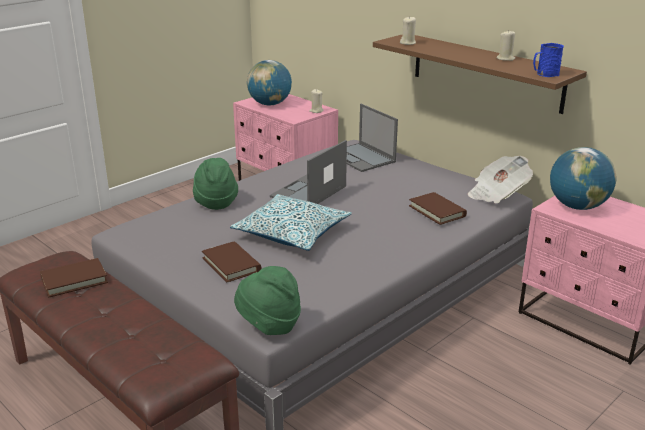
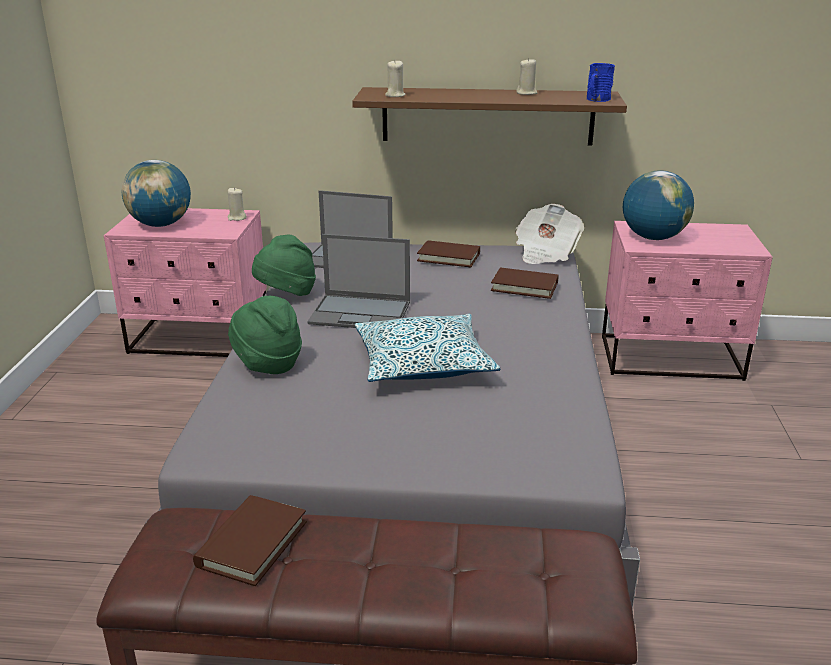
camera: 40 degrees left, 0 degrees up
brown book [202,241,261,282] -> brown book moved to [417,240,480,267]
green hat [234,266,301,335] -> green hat moved to [252,234,316,296]
laptop [270,140,347,204] -> laptop turned 75 degrees counterclockwise [308,234,410,328]

